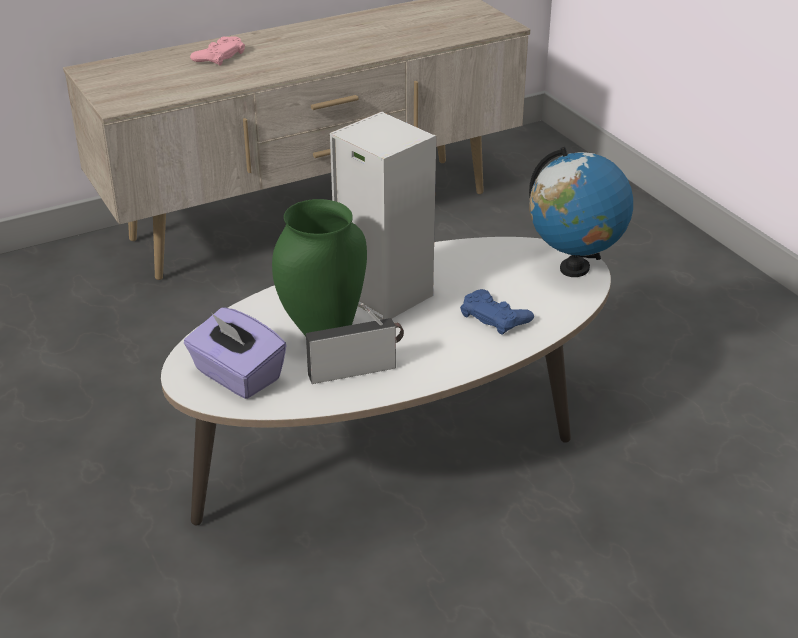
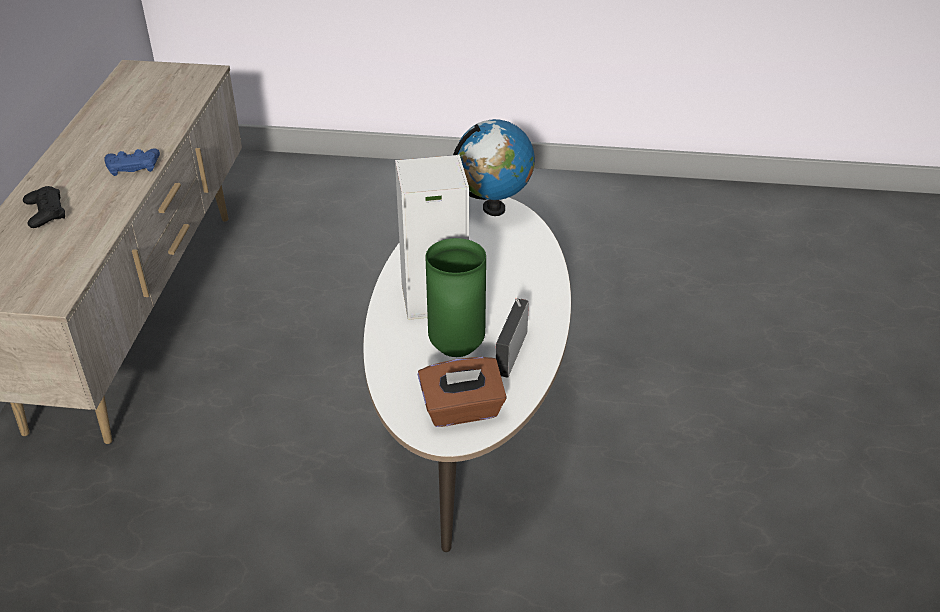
camera: 55 degrees left, 5 degrees up
purple tissue box [184,307,287,399] -> brown tissue box [418,357,507,427]
pink game controller [190,36,245,66] -> black game controller [23,186,65,228]
blue game controller [460,289,534,335] -> blue game controller moved to [104,148,160,176]

